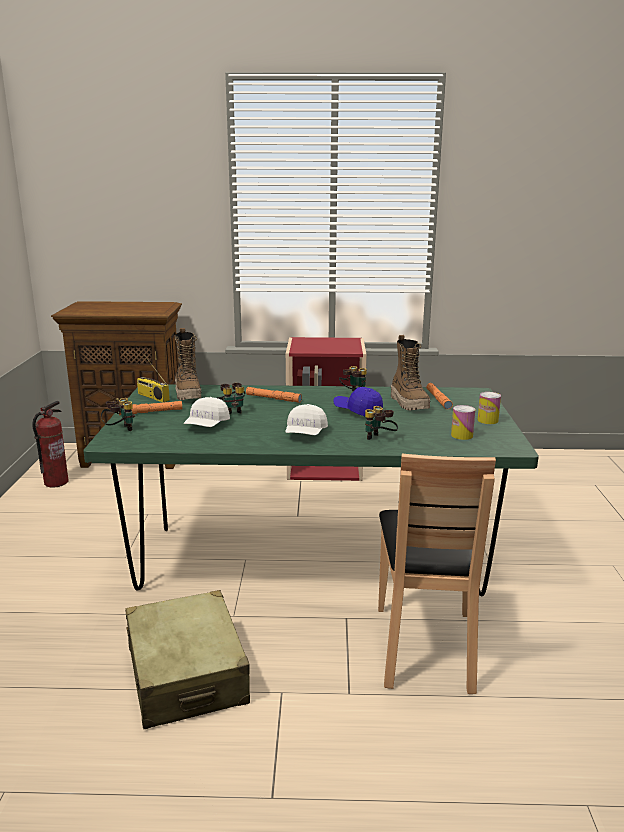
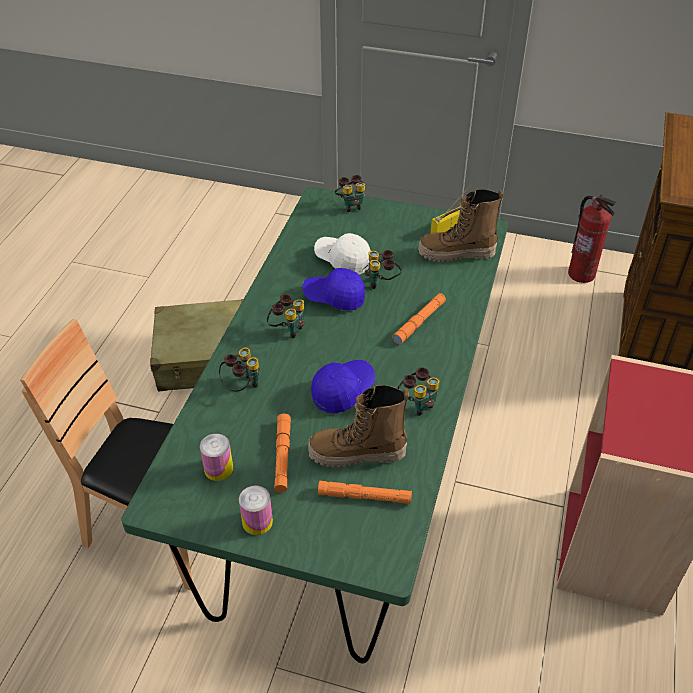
camera: 105 degrees right, 25 degrees up
orange flashlight [119,401,182,415] -> orange flashlight moved to [274,413,291,493]
white cap [285,404,328,435] -> binoculars [267,294,305,338]
none -> blue cap [302,268,365,310]

